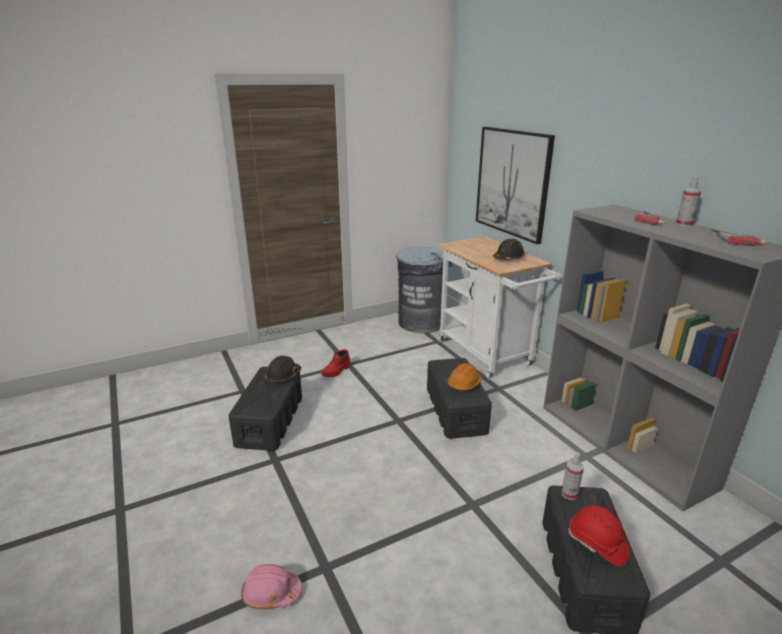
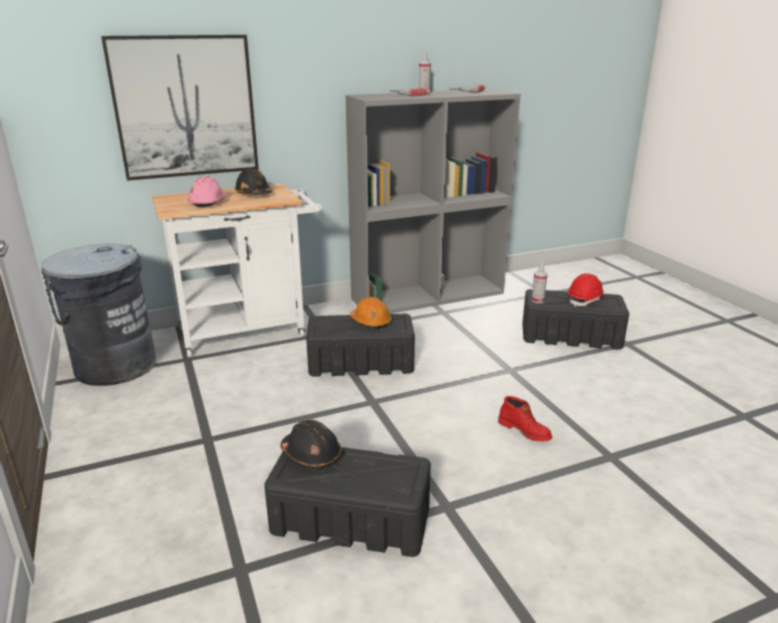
camera: 85 degrees left, 0 degrees up
pink hard hat [241,564,302,610] -> pink hard hat moved to [188,176,226,208]
red boot [321,349,350,377] -> red boot moved to [498,396,552,441]

